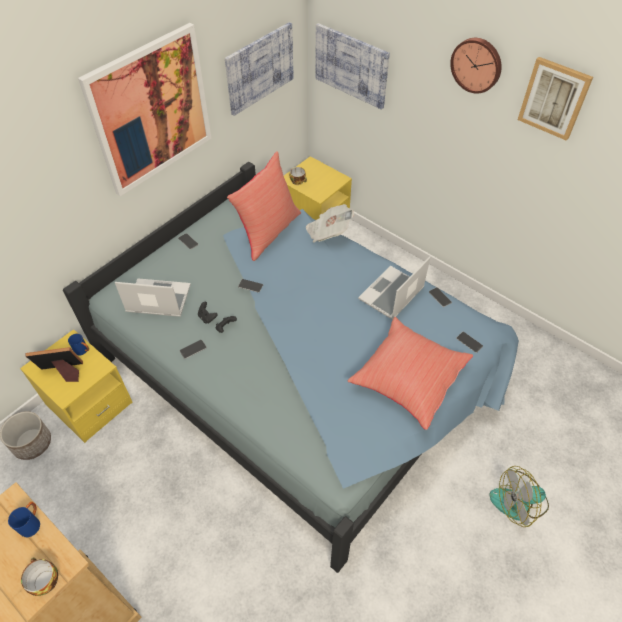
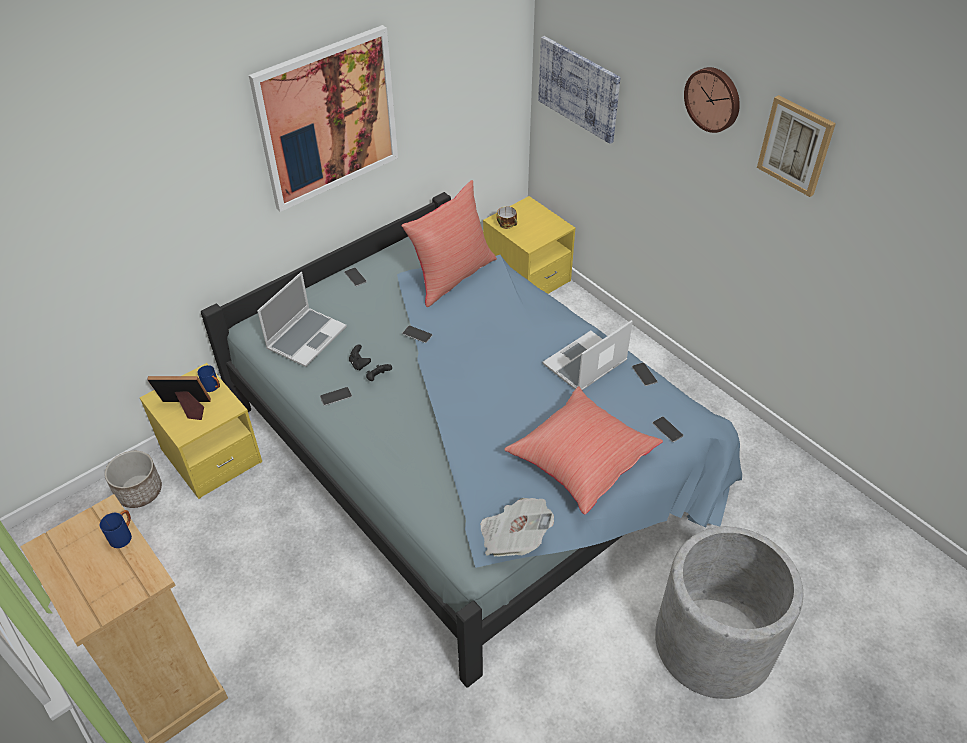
camera: 10 degrees right, 5 degrees down
cup [21,557,58,596] -> none
laptop [115,278,191,317] -> laptop turned 105 degrees clockwise [257,272,347,367]
picture [225,22,294,116] -> none
newspaper [306,204,354,243] -> newspaper moved to [480,498,554,557]
fan [489,466,549,527] -> grey planter [655,527,803,699]

